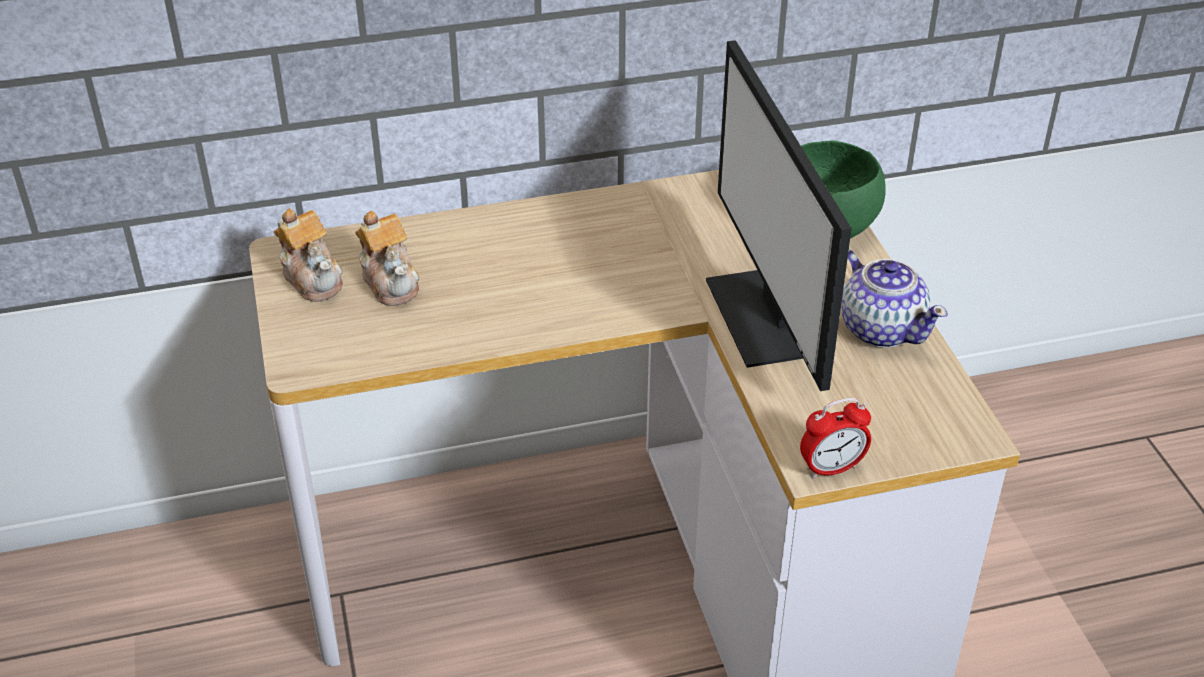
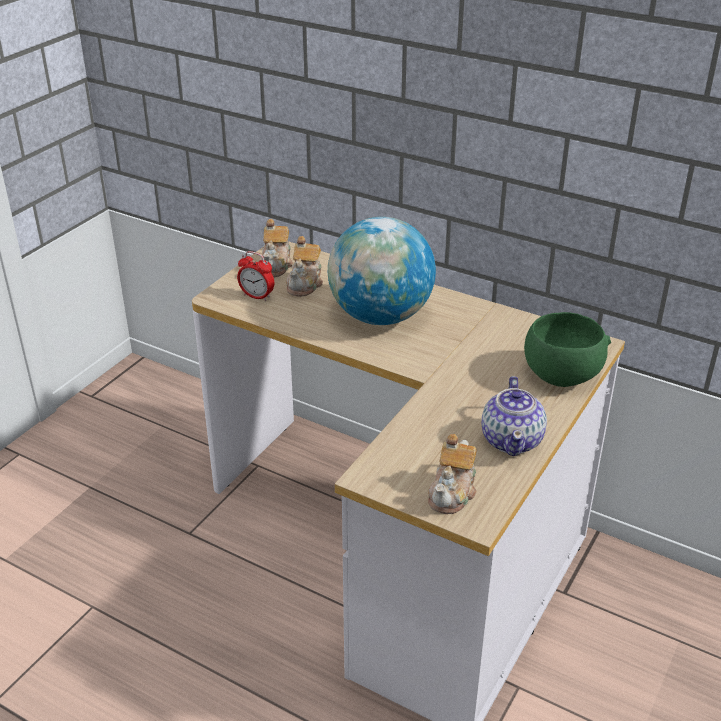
camera: 45 degrees right, 5 degrees down
monitor [706,40,852,391] -> none
alarm clock [800,398,871,479] -> alarm clock moved to [237,251,274,301]
none -> globe [328,217,436,325]
none -> teapot [428,434,477,514]

